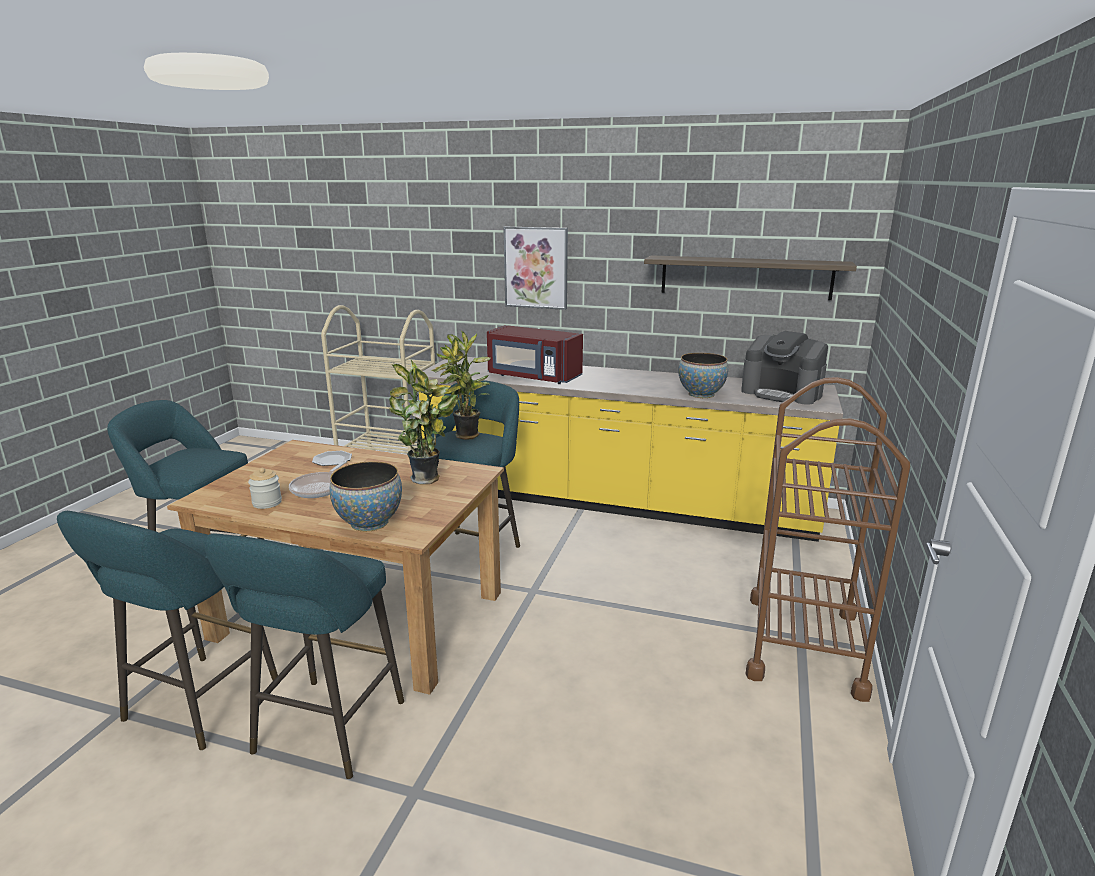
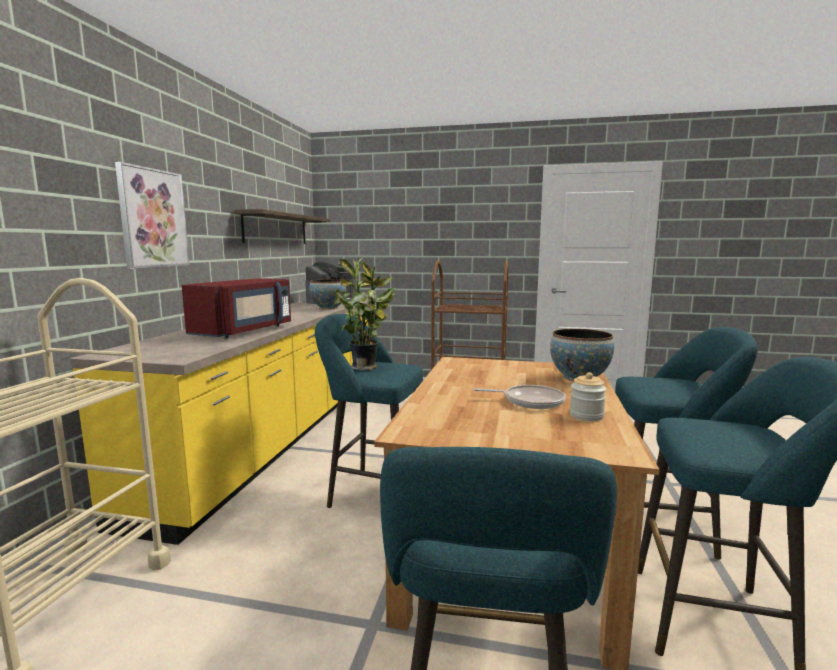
camera: 95 degrees left, 10 degrees down
plate [312,451,352,466] -> none
potted plant [389,360,458,484] -> none

